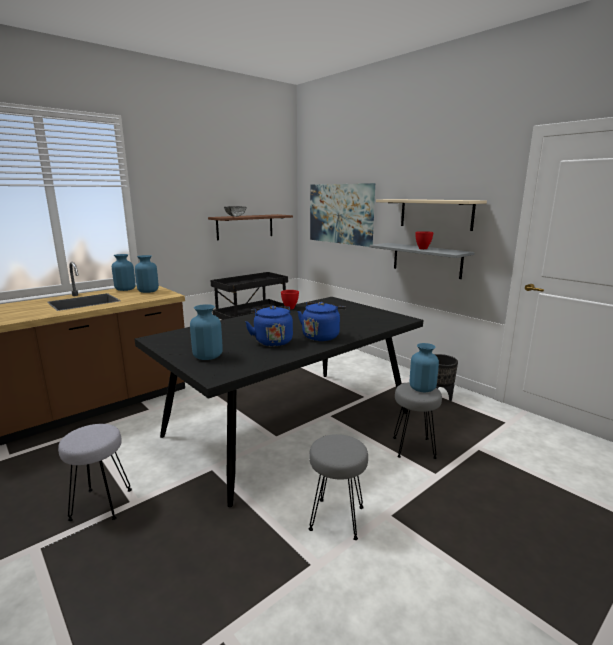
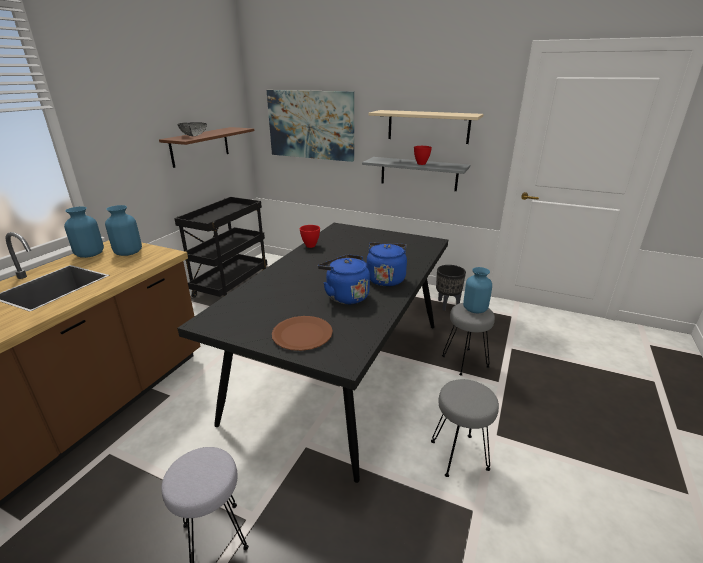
camera: 25 degrees left, 10 degrees up
blue vase [190,304,223,360] -> brown plate [272,316,333,351]

